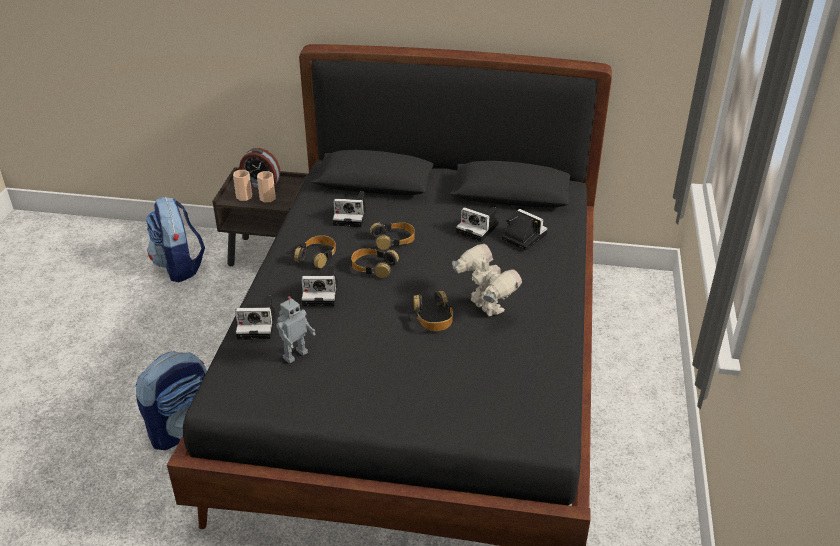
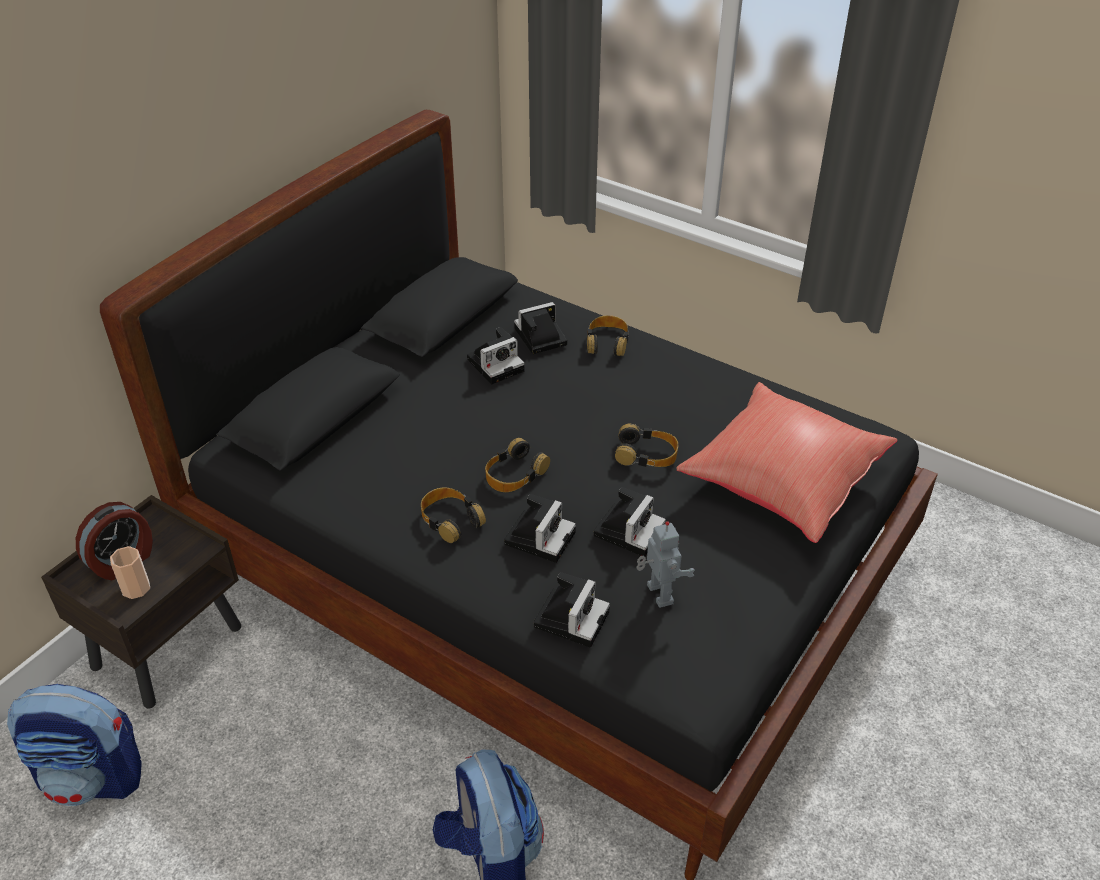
camera: 65 degrees left, 5 degrees up
cup [257,171,276,202] -> none
camera [333,192,367,227] -> camera moved to [594,487,666,556]
headphones [370,223,415,250] -> headphones moved to [587,315,629,356]
toy robot [452,244,522,316] -> none
none -> red pillow [676,382,897,543]

